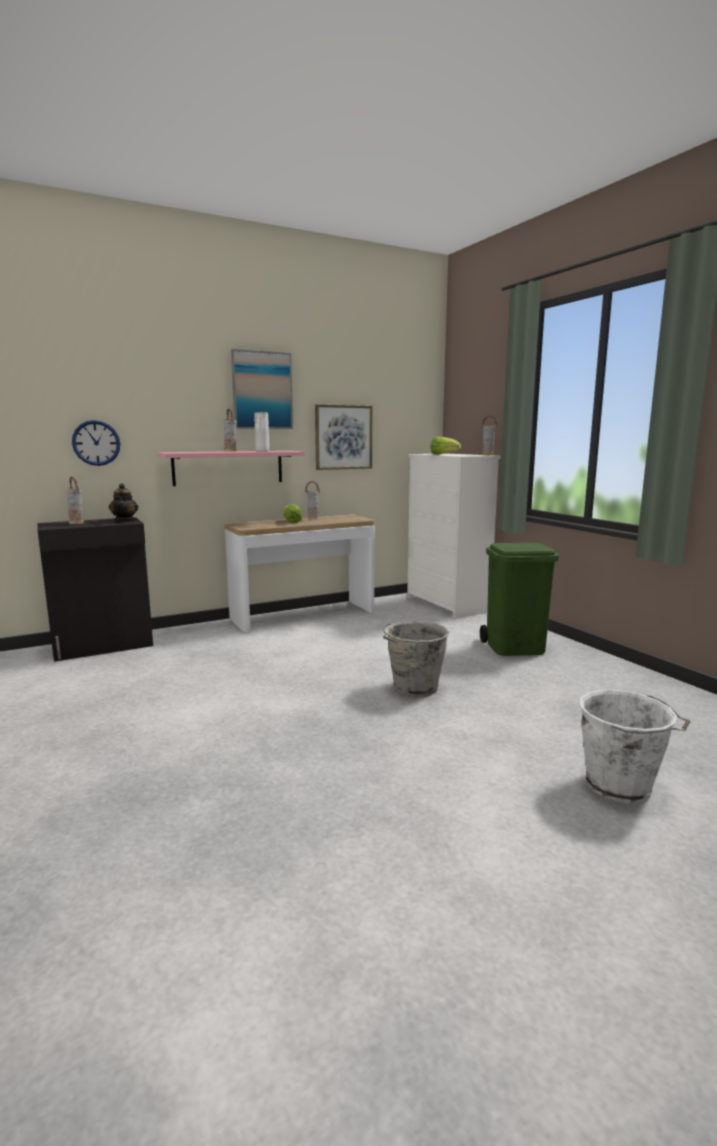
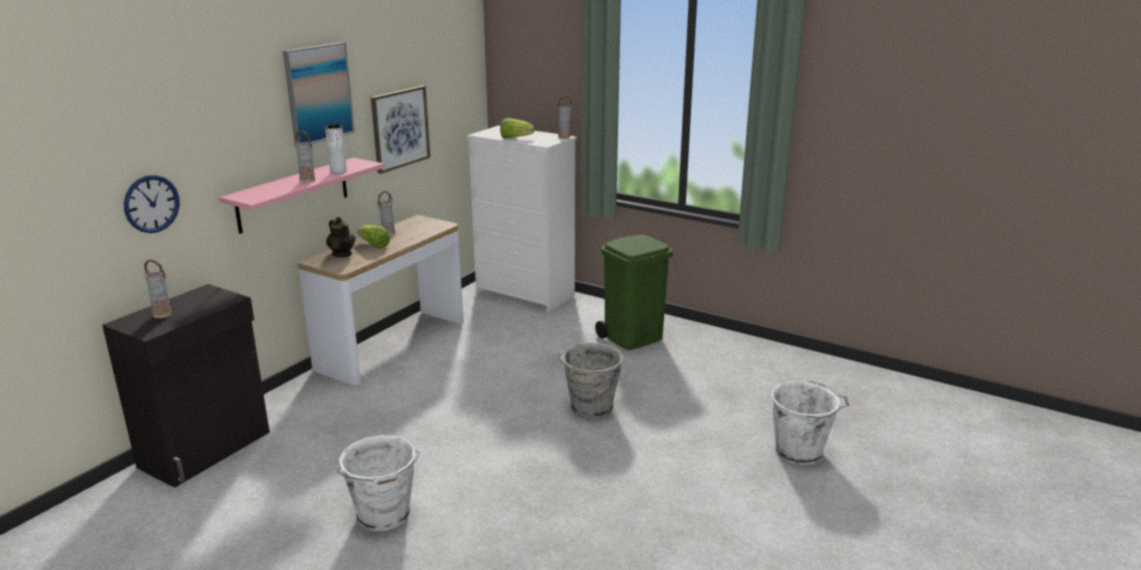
camera: 30 degrees left, 10 degrees up
teapot [109,483,138,522] -> teapot moved to [326,217,356,257]
none -> white bucket [337,435,420,531]

